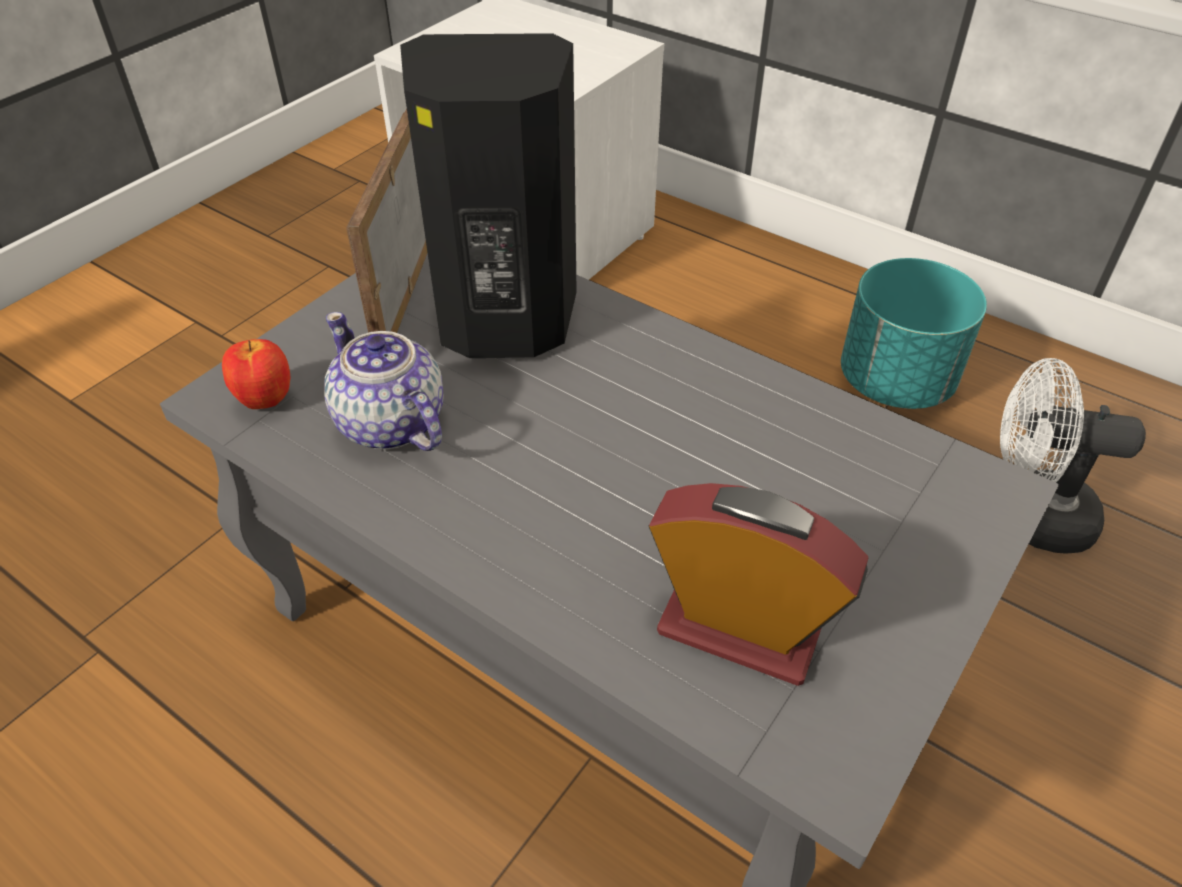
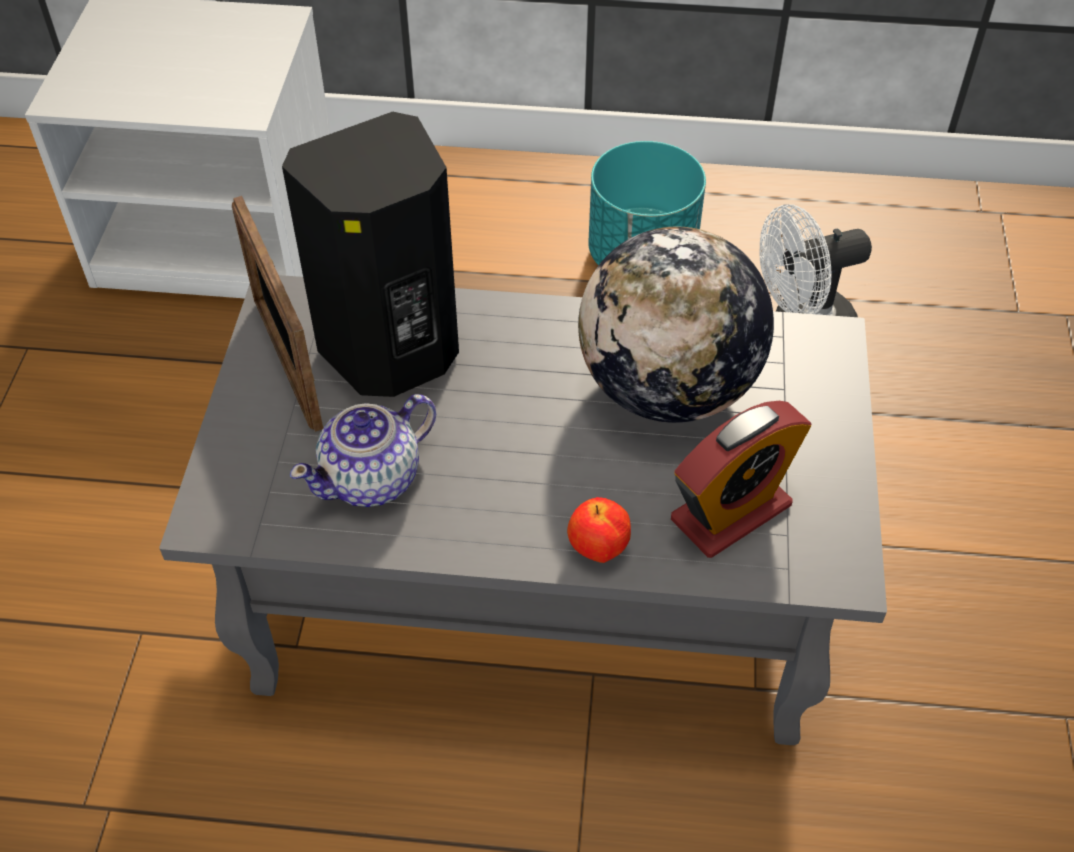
camera: 30 degrees left, 5 degrees up
apple [222,339,290,409] -> apple moved to [567,497,631,563]
teapot [324,312,444,451] -> teapot turned 60 degrees counterclockwise [290,394,436,507]
alarm clock [649,483,868,686] -> alarm clock turned 150 degrees clockwise [671,401,811,558]
none -> globe [578,226,774,423]

